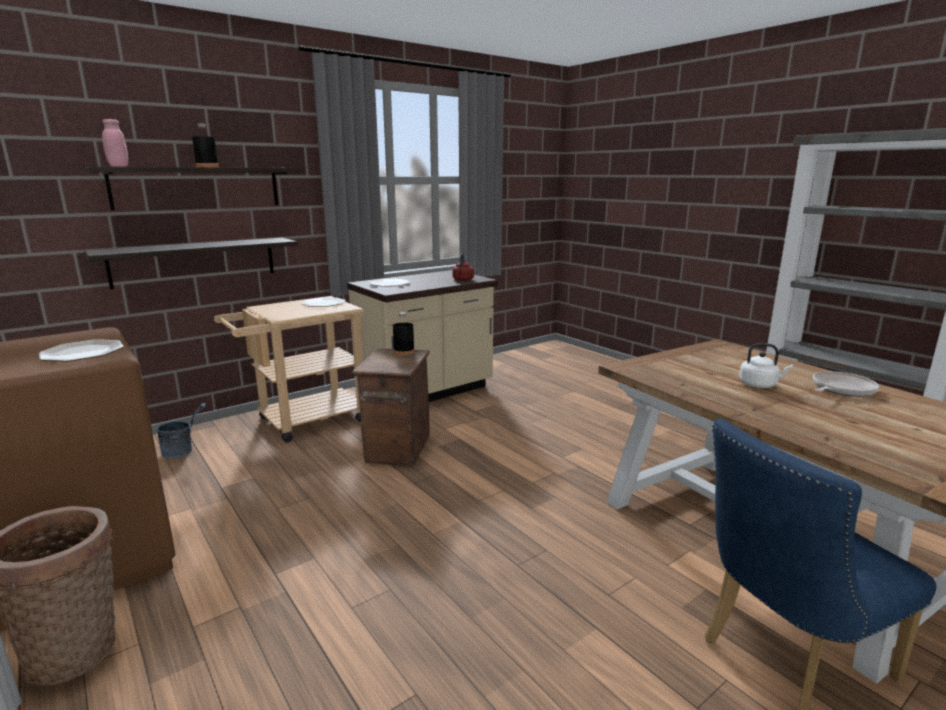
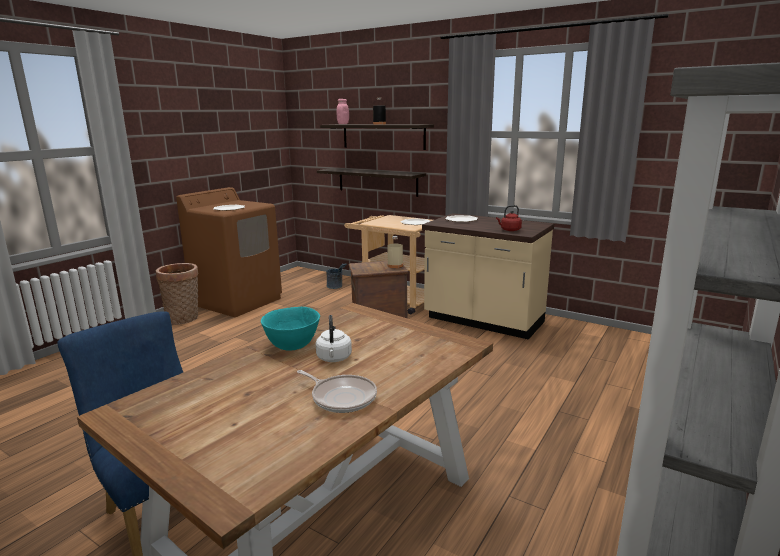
camera: 70 degrees right, 0 degrees up
black bottle [393,312,415,355] -> beige bottle [387,236,403,268]
none -> turquoise bowl [261,307,320,351]

